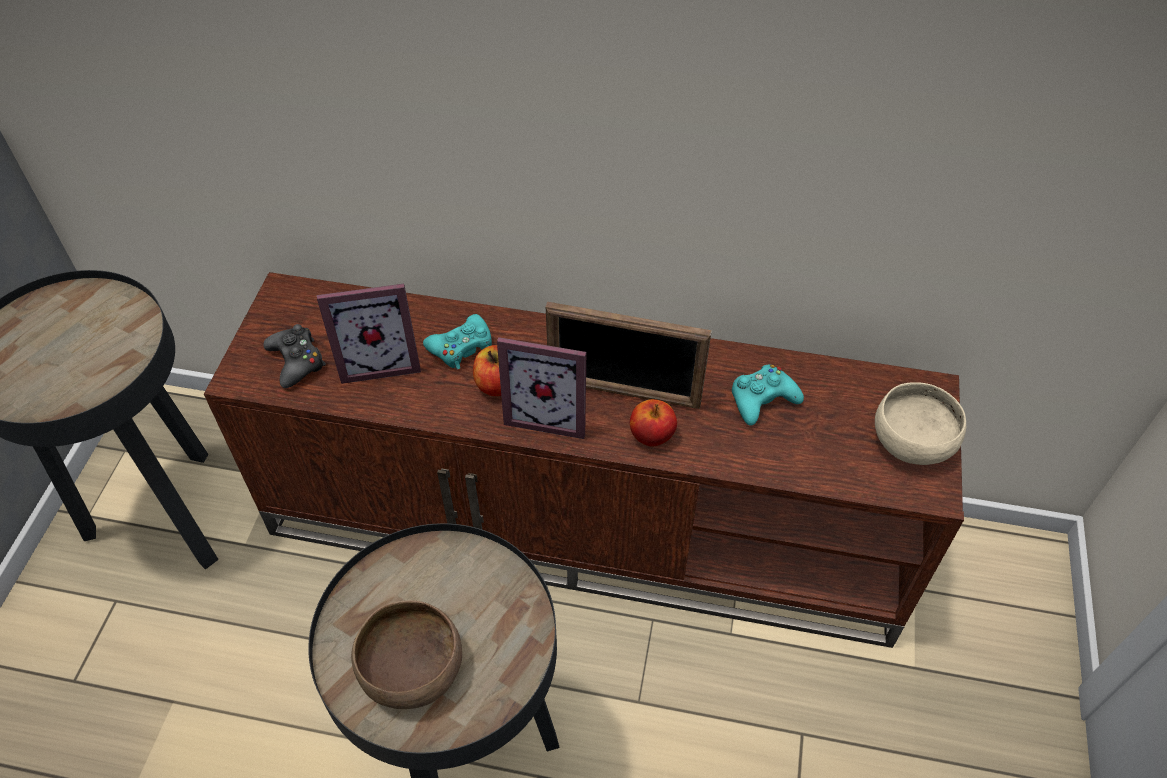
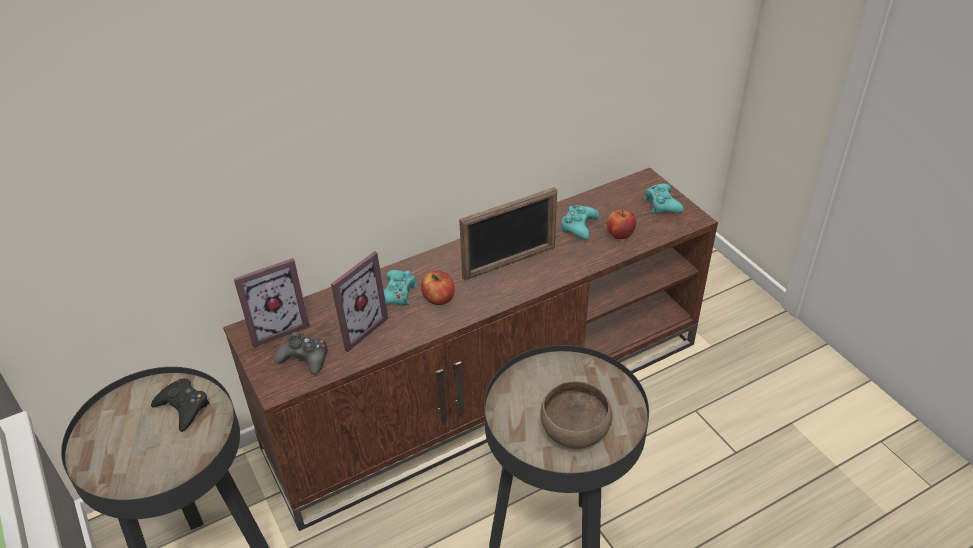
camera: 40 degrees left, 10 degrees down
picture frame [497,337,586,439] -> picture frame moved to [234,258,310,348]
apple [630,399,677,447] -> apple moved to [607,209,636,239]
beige bowl [875,382,966,465] -> turquoise game controller [644,184,684,214]
none -> black game controller [151,378,210,432]

